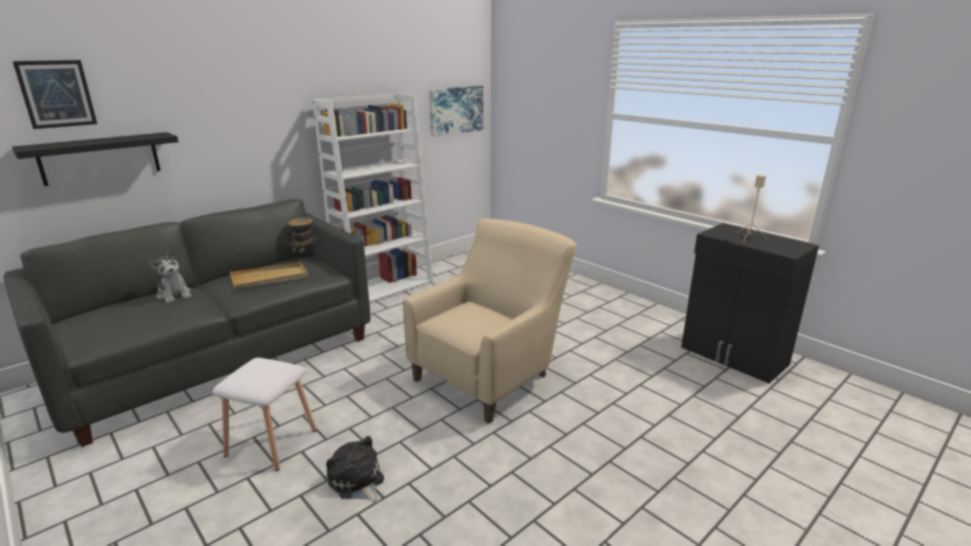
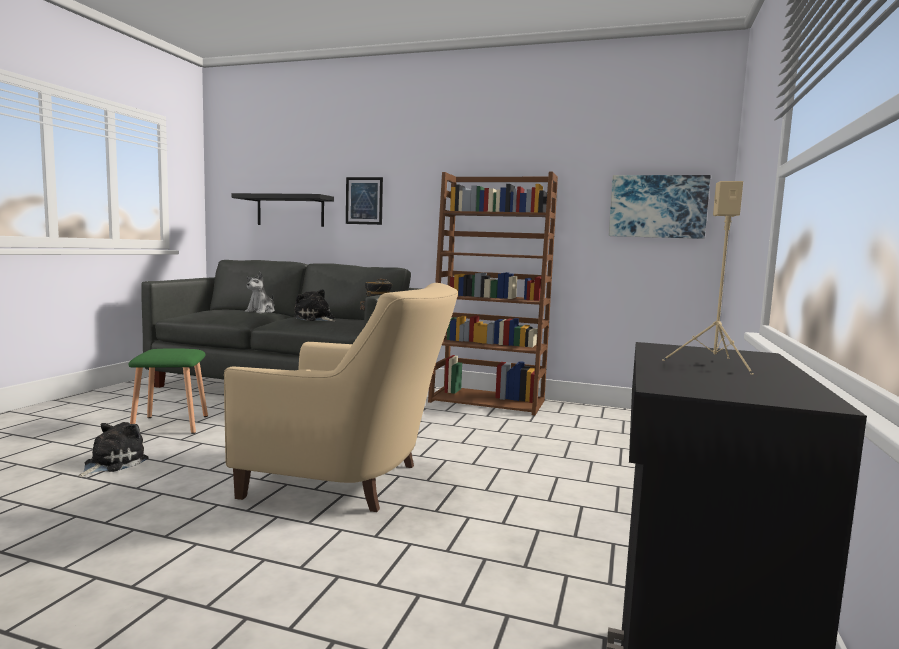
camera: 60 degrees right, 15 degrees down
picture [13,60,97,129] -> picture moved to [346,177,383,225]
white stool [212,358,317,471] -> green stool [129,348,208,434]
beige tray [230,262,308,288] -> plush toy [294,289,335,322]
white bookcase [312,93,433,303] -> brown bookcase [428,172,558,415]

